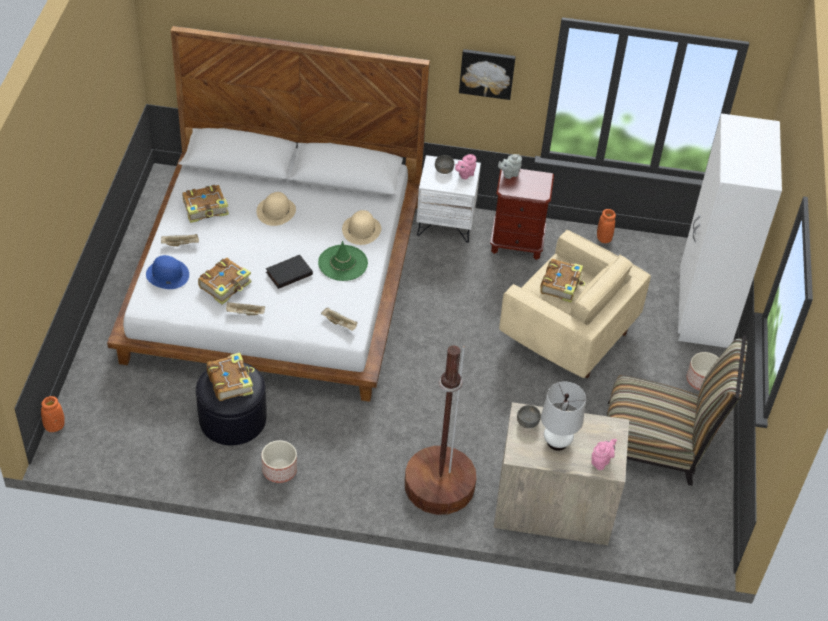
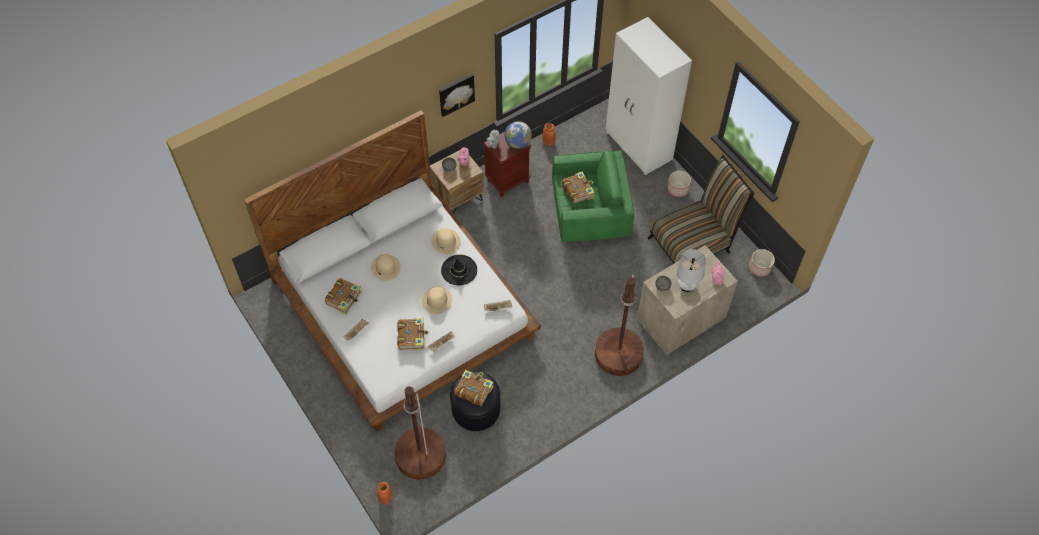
camera: 40 degrees left, 10 degrees up
blue hat [146,255,189,289] -> none
planter [261,440,297,483] -> planter moved to [749,249,775,277]
black book [266,255,313,289] -> beige hat [422,286,452,314]
green hat [318,241,368,281] -> black hat [441,255,477,286]
white nightstand [416,155,481,243] -> brown nightstand [430,150,484,214]
beige armchair [499,230,651,378] -> green armchair [552,151,634,242]
none -> brown floor lamp [394,386,446,480]
none -> globe [505,121,532,149]

